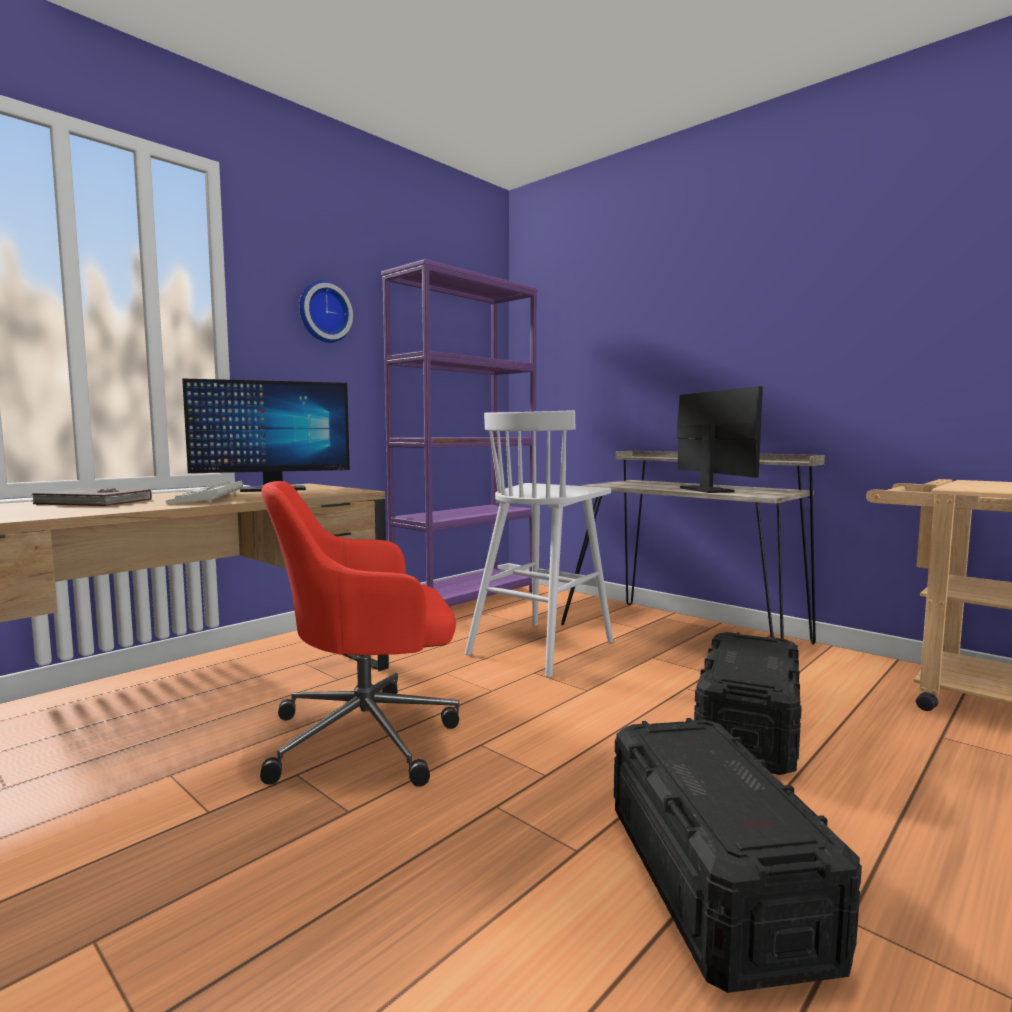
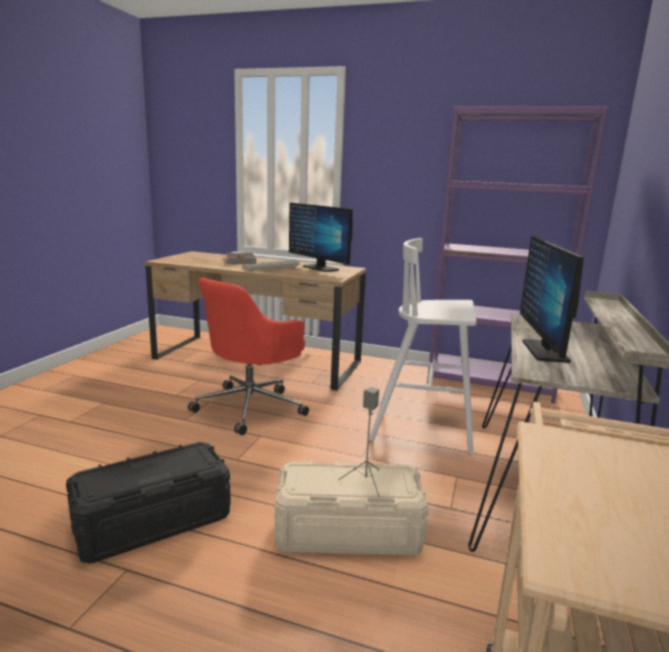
camera: 65 degrees right, 10 degrees up
red office chair [260,481,460,787] -> red office chair turned 105 degrees counterclockwise [188,278,309,435]
wall clock [299,281,353,343] -> none
monitor [677,386,763,493] -> monitor turned 135 degrees clockwise [520,236,584,363]
black storage box [694,632,802,775] -> beige storage box [274,460,429,555]
none -> grey speaker [338,387,380,497]

